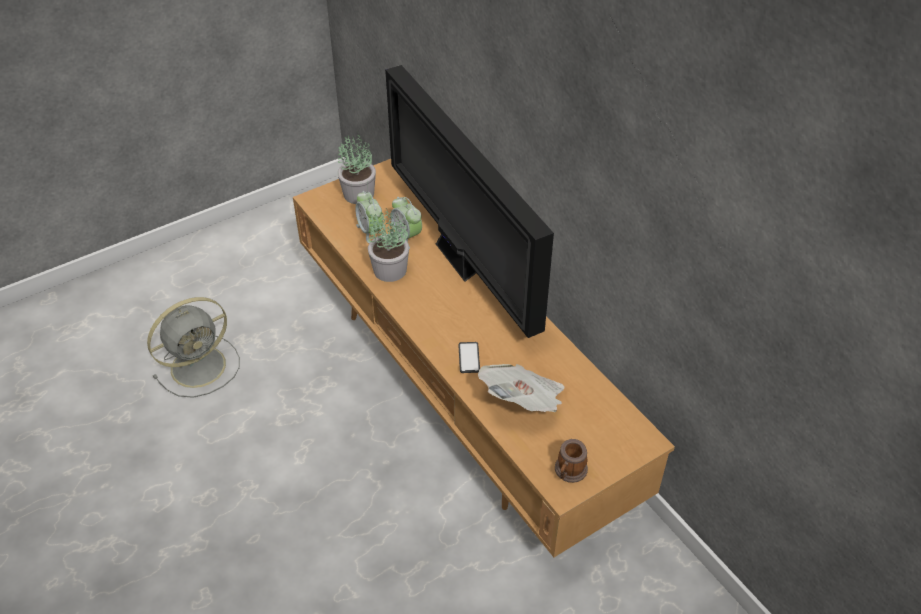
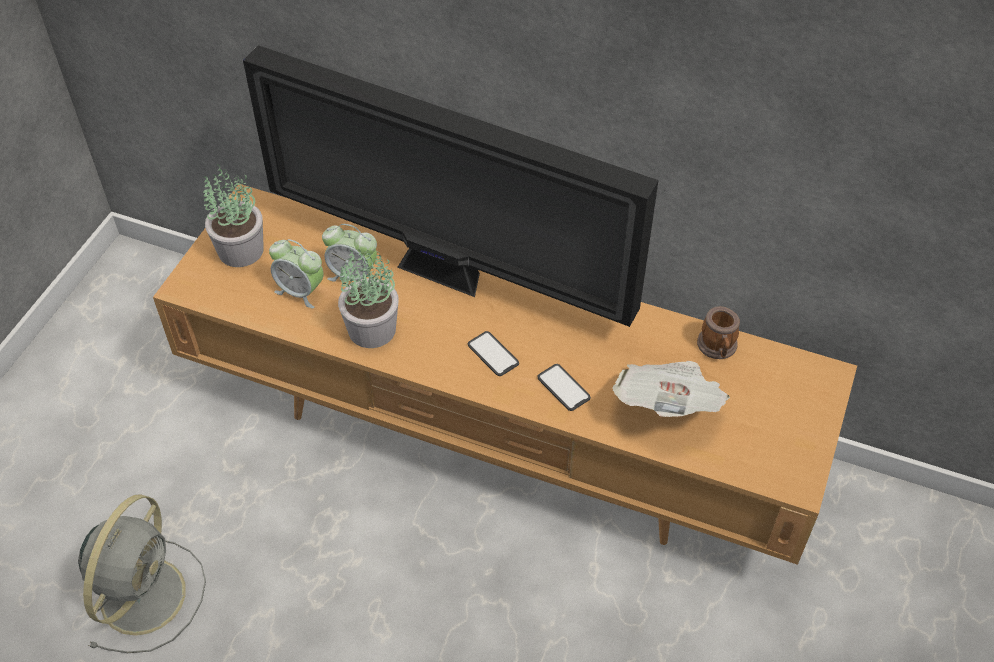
camera: 35 degrees left, 5 degrees up
mug [555,439,588,483] -> mug moved to [697,306,740,359]
none -> phone [468,331,519,376]

